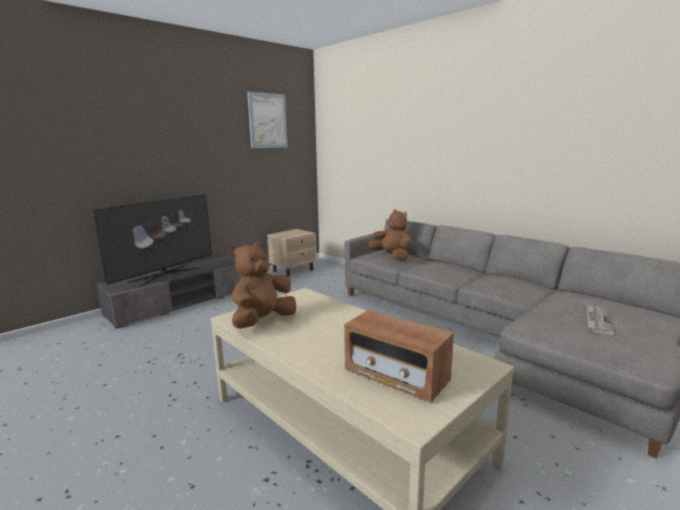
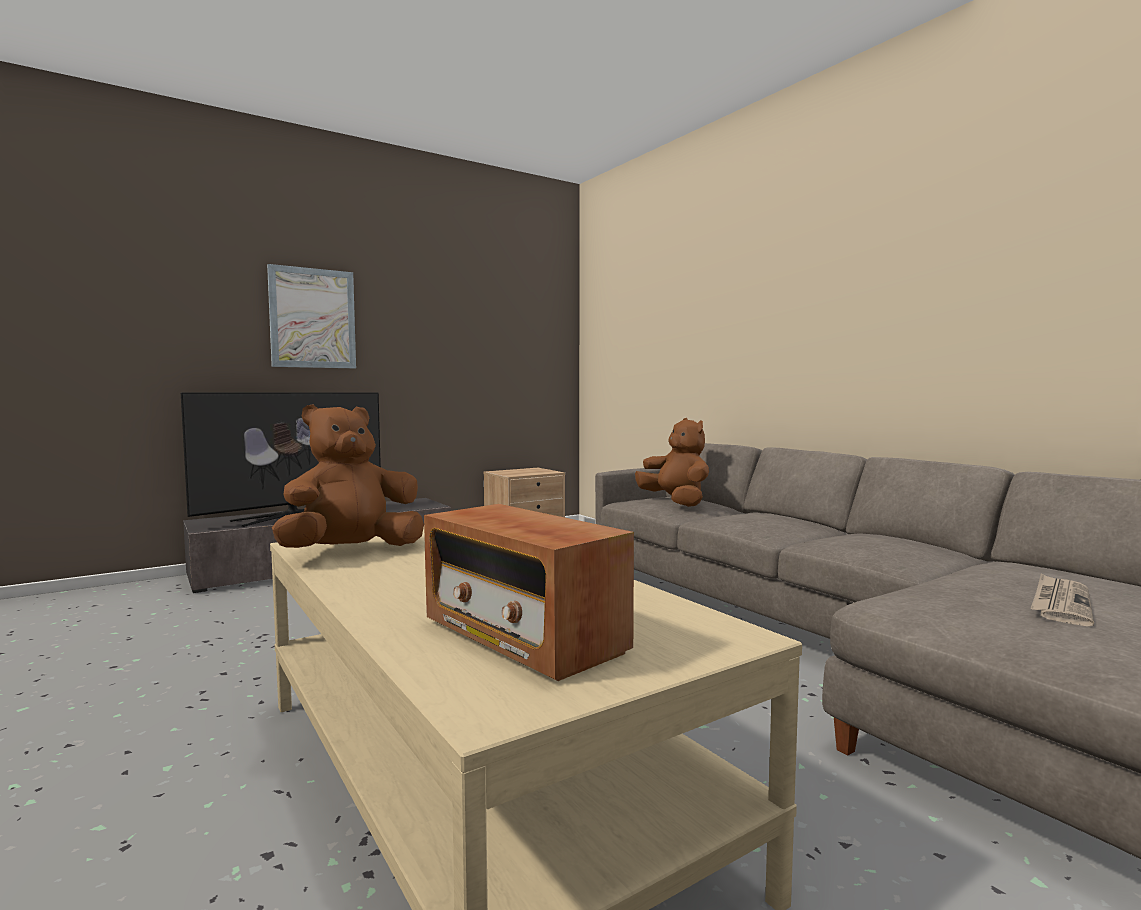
camera: 10 degrees right, 10 degrees down
picture [247,92,287,148] -> picture moved to [267,264,356,368]

